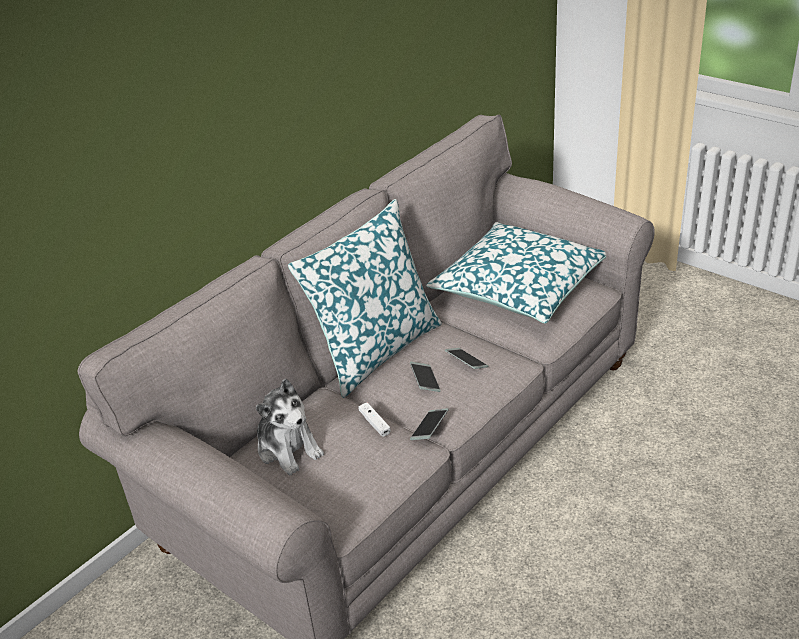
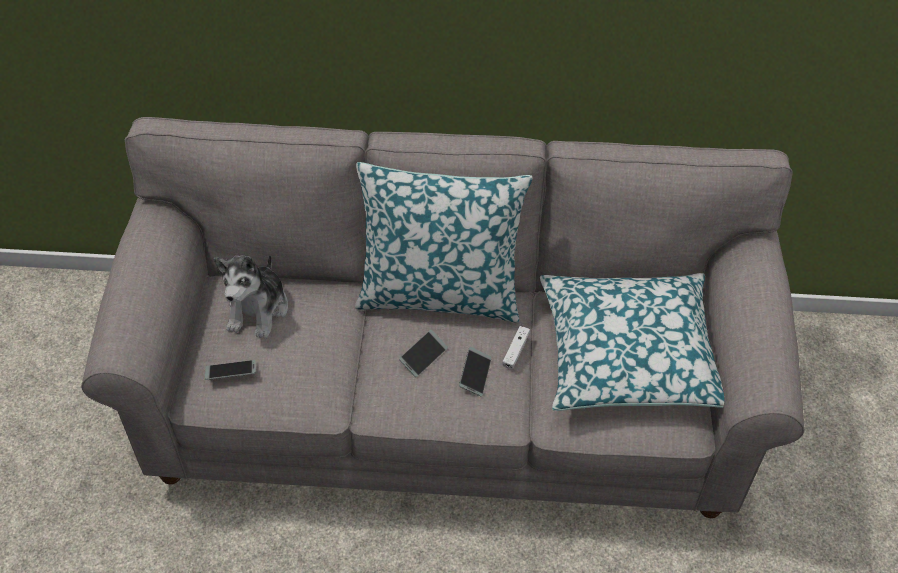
camera: 50 degrees right, 15 degrees up
white game controller [358,402,391,437] -> white game controller moved to [503,326,530,369]
phone [410,408,449,440] -> phone moved to [205,360,256,380]

